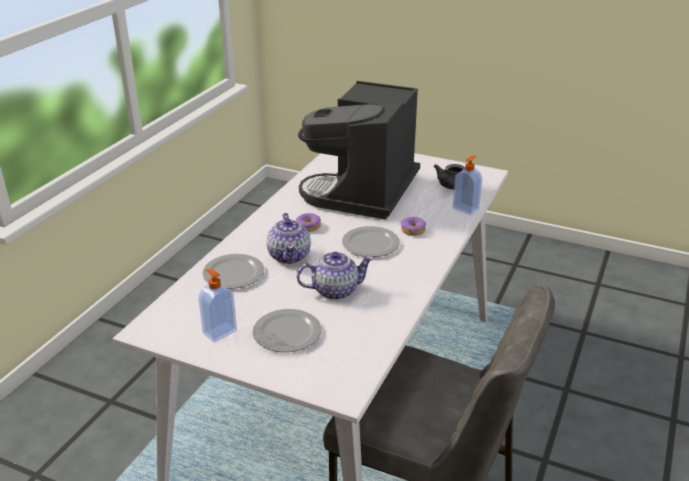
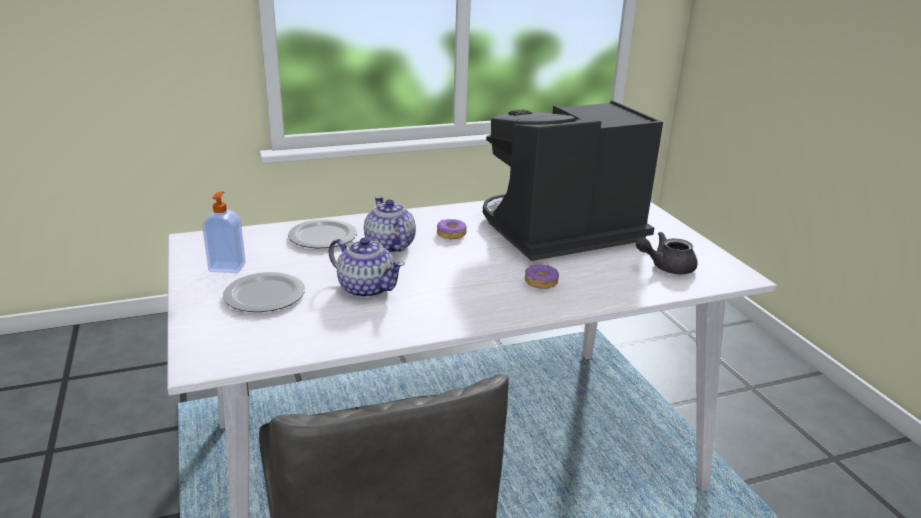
camera: 45 degrees right, 5 degrees down
teapot [266,213,311,264] -> teapot turned 120 degrees clockwise [364,197,416,253]
plate [342,226,400,257] -> none
soap dispenser [453,156,482,215] -> none

